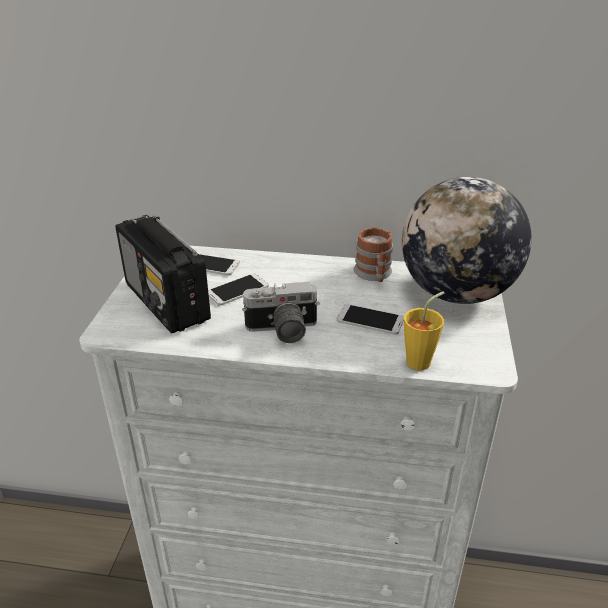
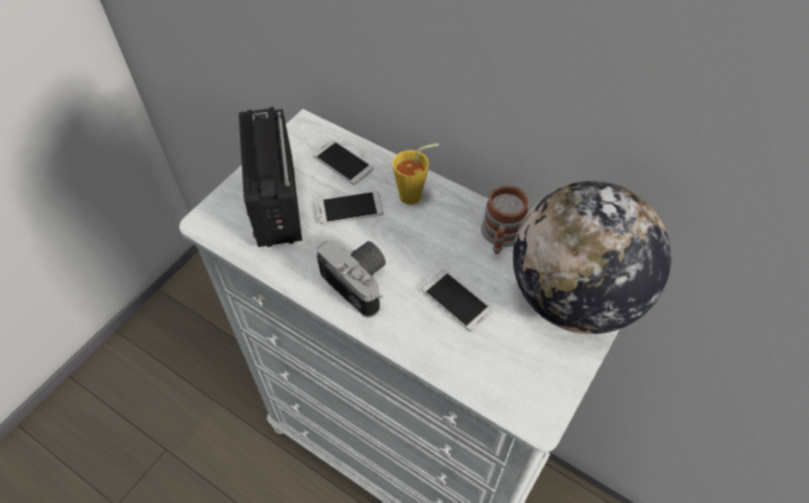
camera: 25 degrees right, 20 degrees up
camera [242,281,320,343] -> camera turned 150 degrees counterclockwise [316,239,386,318]
yellow cup [404,291,444,370] -> yellow cup moved to [393,143,439,205]

